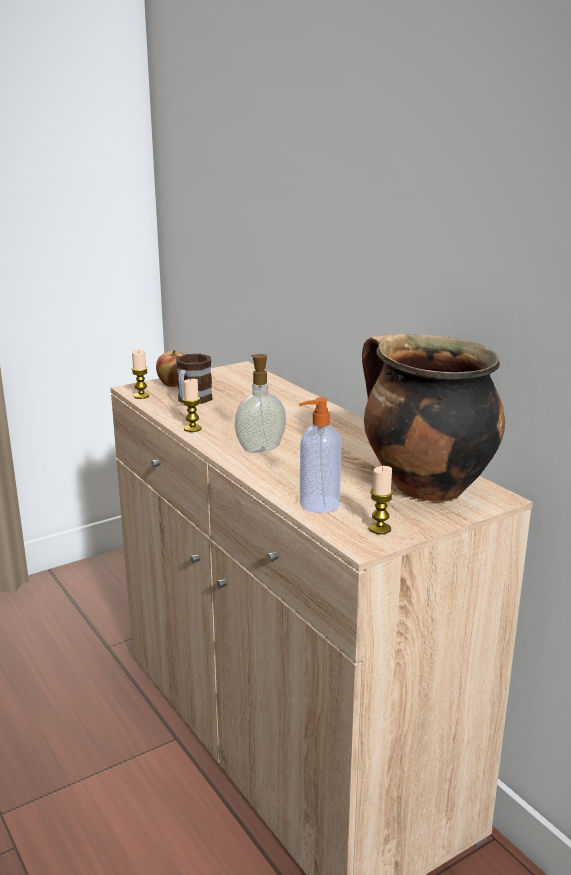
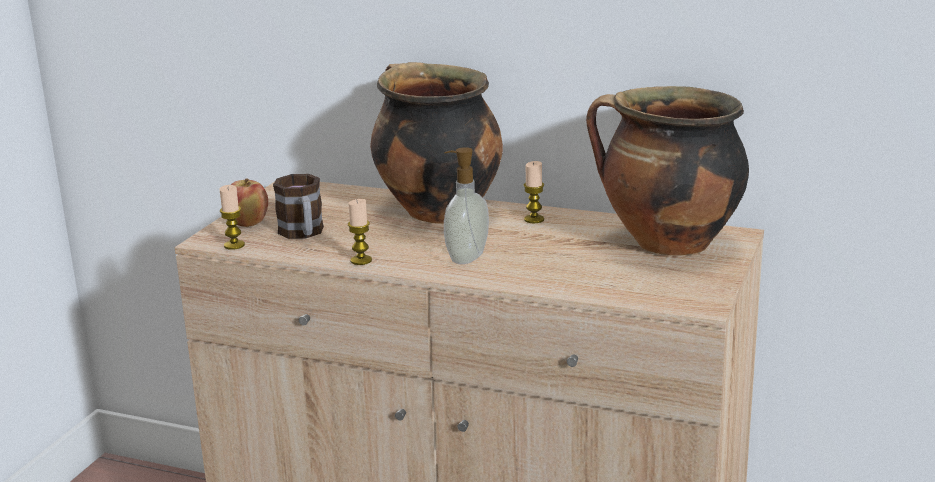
camera: 35 degrees left, 0 degrees up
soap dispenser [299,397,342,513] -> none
candle [369,466,393,534] -> candle moved to [524,161,544,223]
none -> cooking pot [370,62,503,224]

